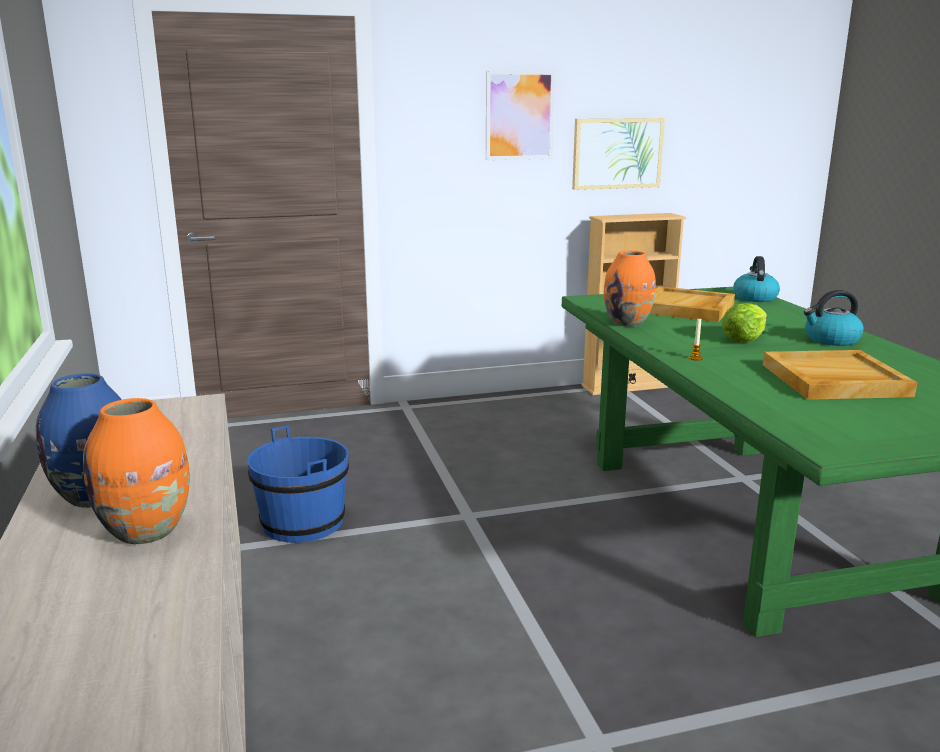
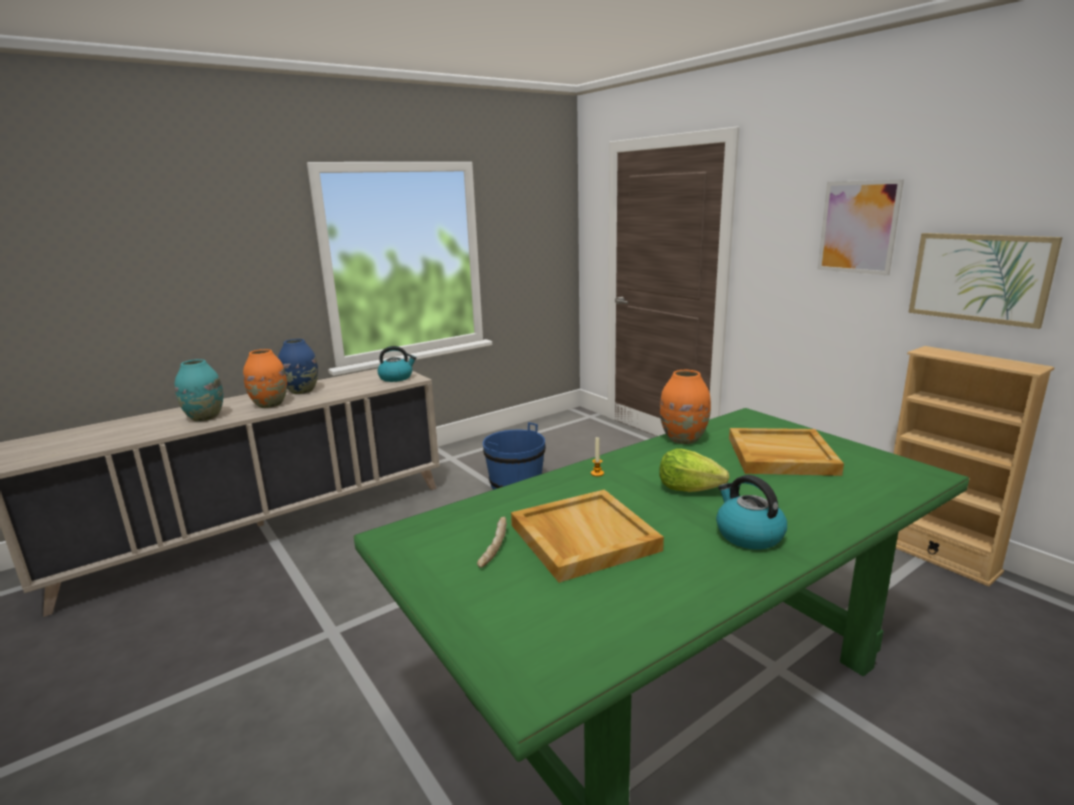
camera: 70 degrees right, 0 degrees up
kettle [733,256,780,302] -> kettle moved to [377,346,416,382]
none -> turquoise vase [175,359,223,422]
none -> bread [477,517,507,568]

